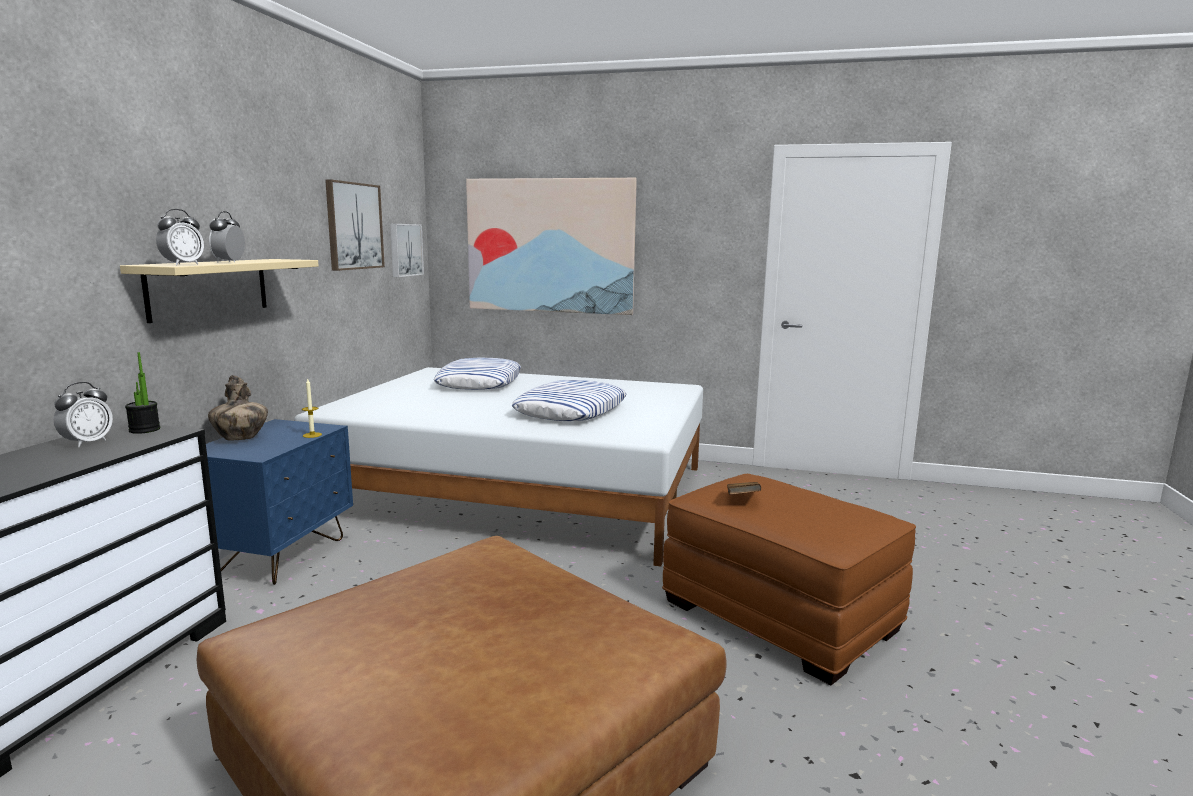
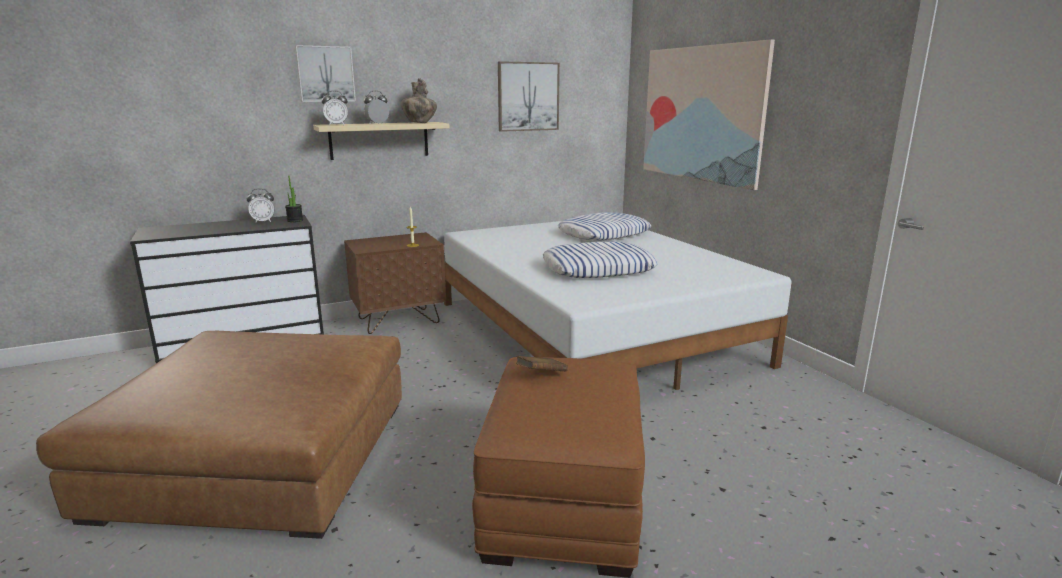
camera: 50 degrees right, 5 degrees up
blue nightstand [206,419,353,585] -> brown nightstand [344,232,446,334]
vase [208,375,268,440] -> vase moved to [401,78,437,123]
picture [390,224,424,277] -> picture moved to [295,45,356,102]

